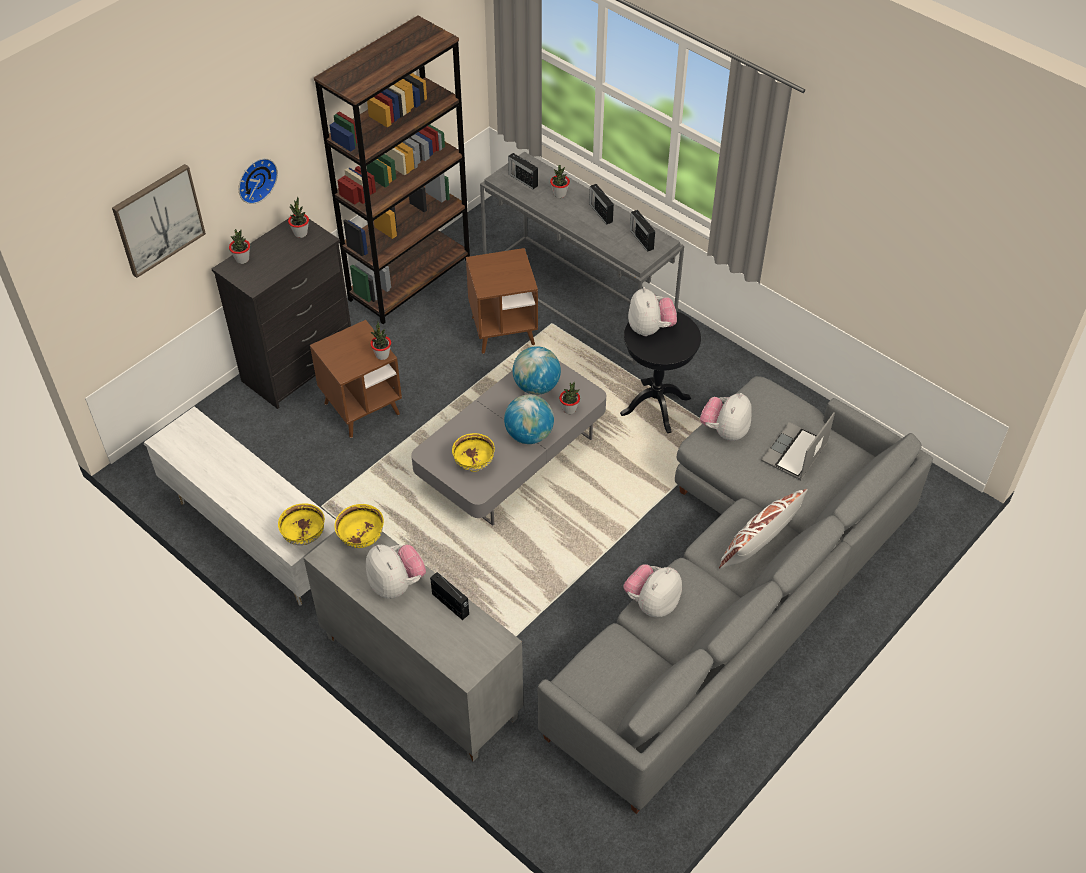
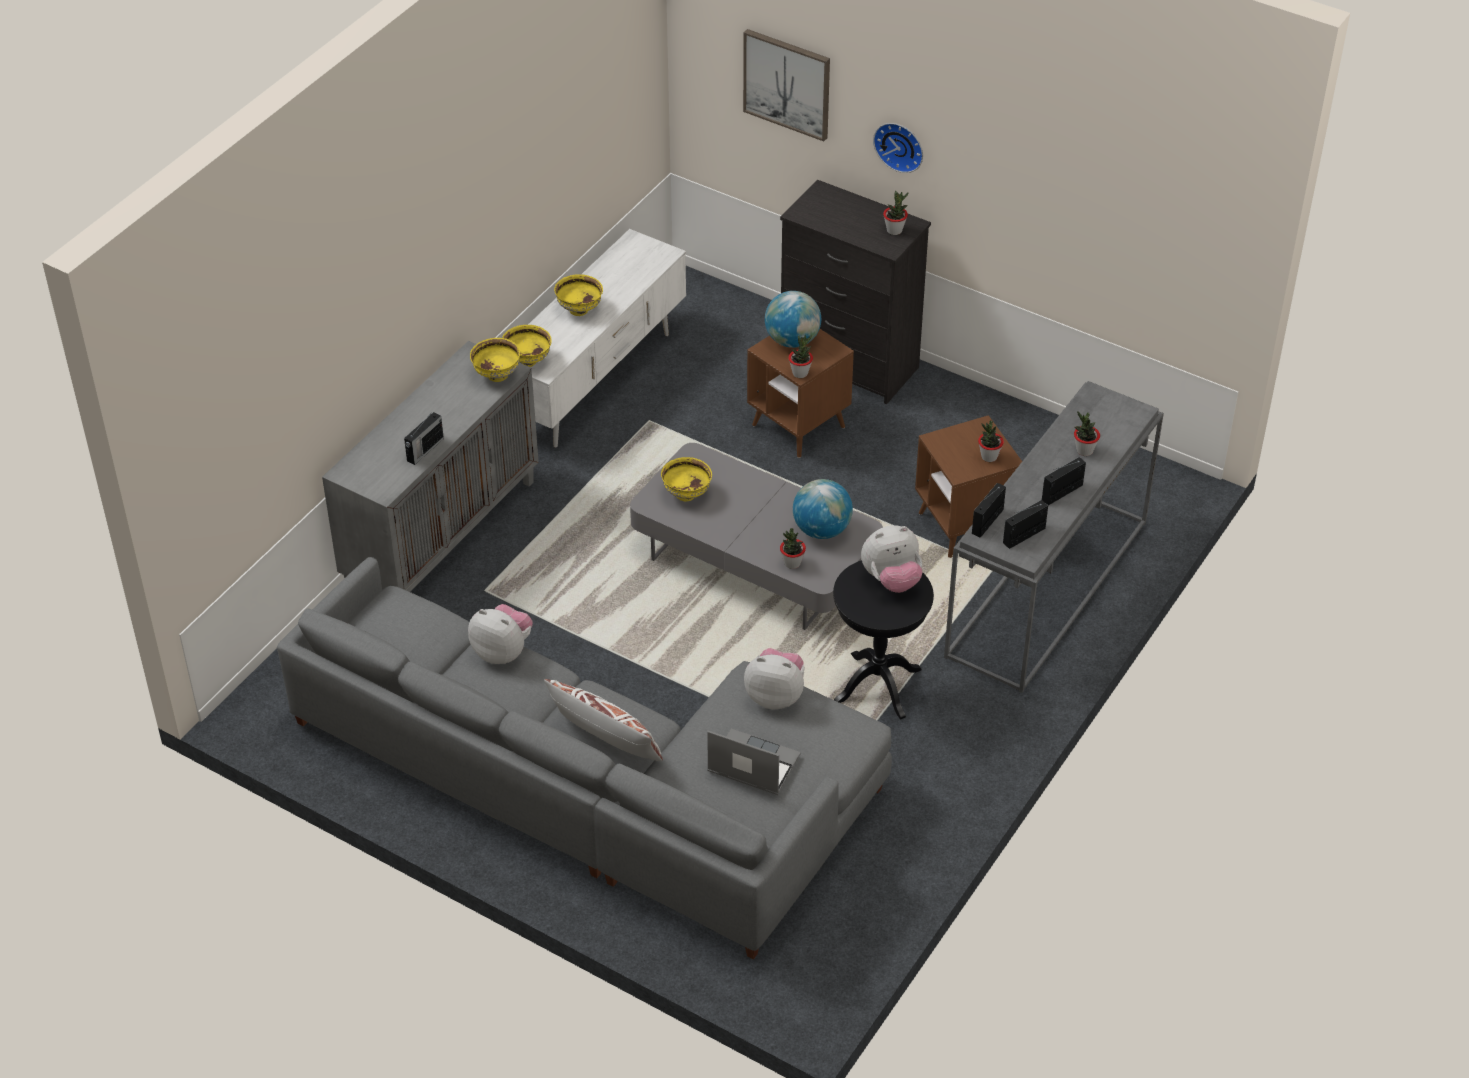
camera: 80 degrees right, 5 degrees down
potted plant [229,229,250,264] -> potted plant moved to [978,421,1004,462]
brown bookcase [314,16,470,324] -> none
plush toy [366,545,426,599] -> none
globe [504,395,554,444] -> globe moved to [765,291,821,348]
radio [508,153,538,189] -> radio moved to [972,483,1006,538]
none -> yellow bowl [554,274,603,316]

